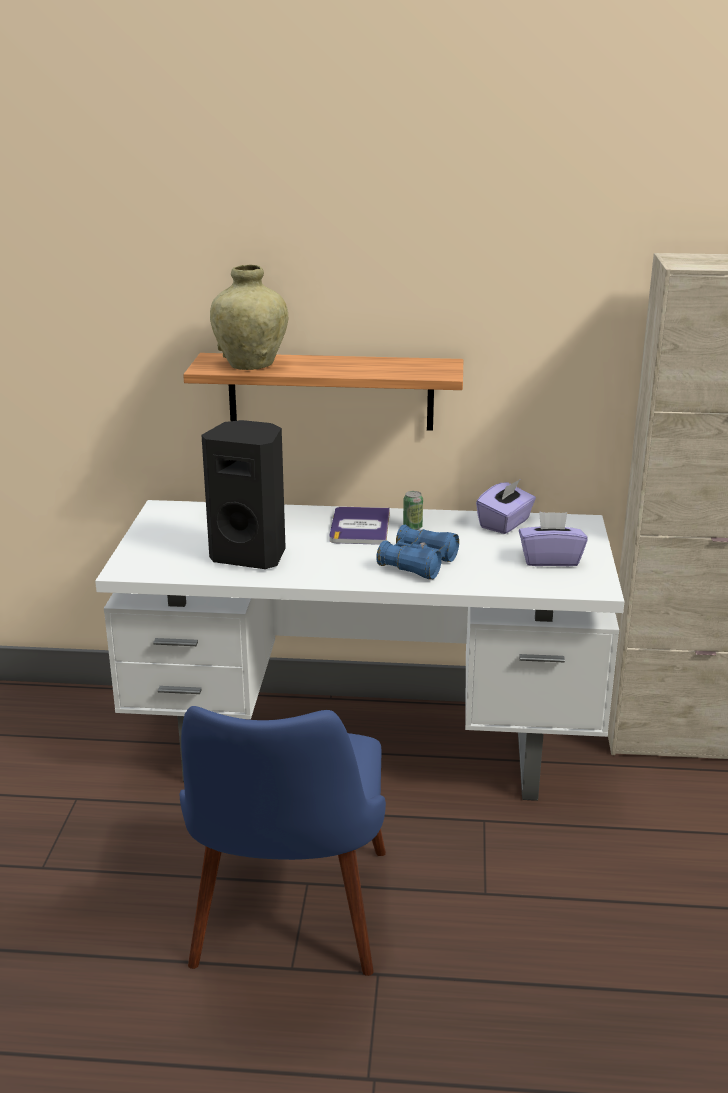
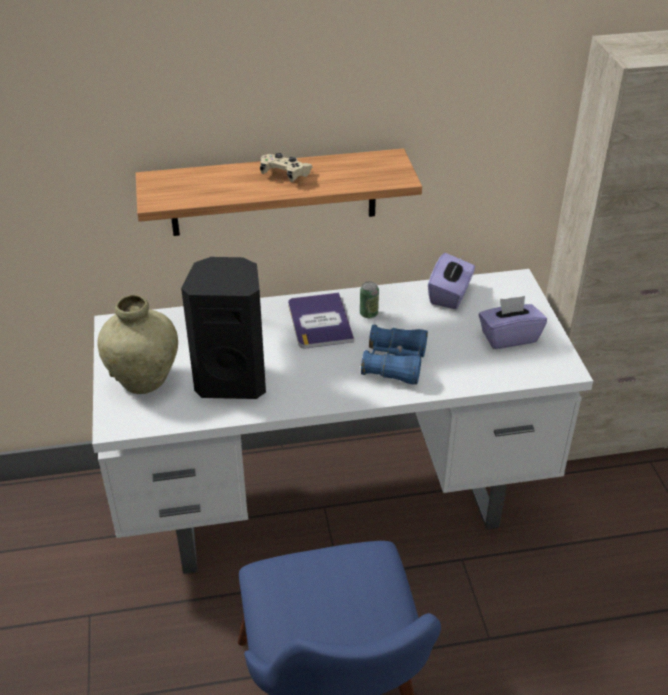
camera: 15 degrees left, 15 degrees up
beige vase [210,265,288,370] -> beige vase moved to [97,295,178,394]
none -> beige game controller [260,153,313,182]

